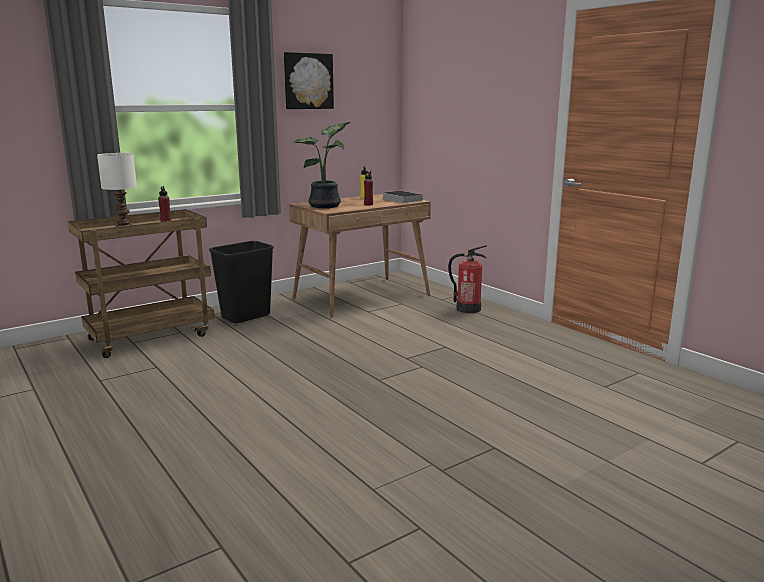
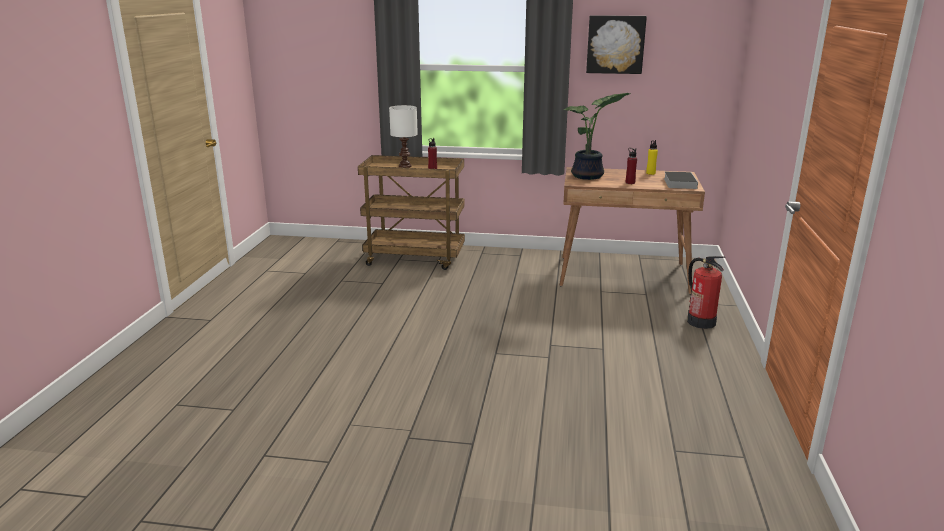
camera: 45 degrees right, 5 degrees up
black trash can [209,241,274,323] -> none

